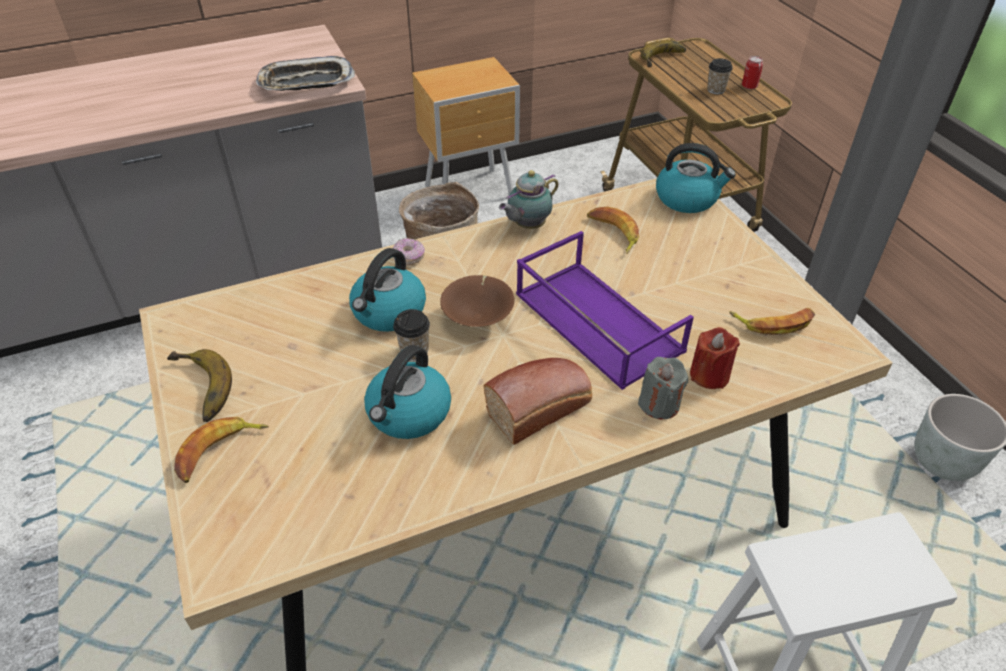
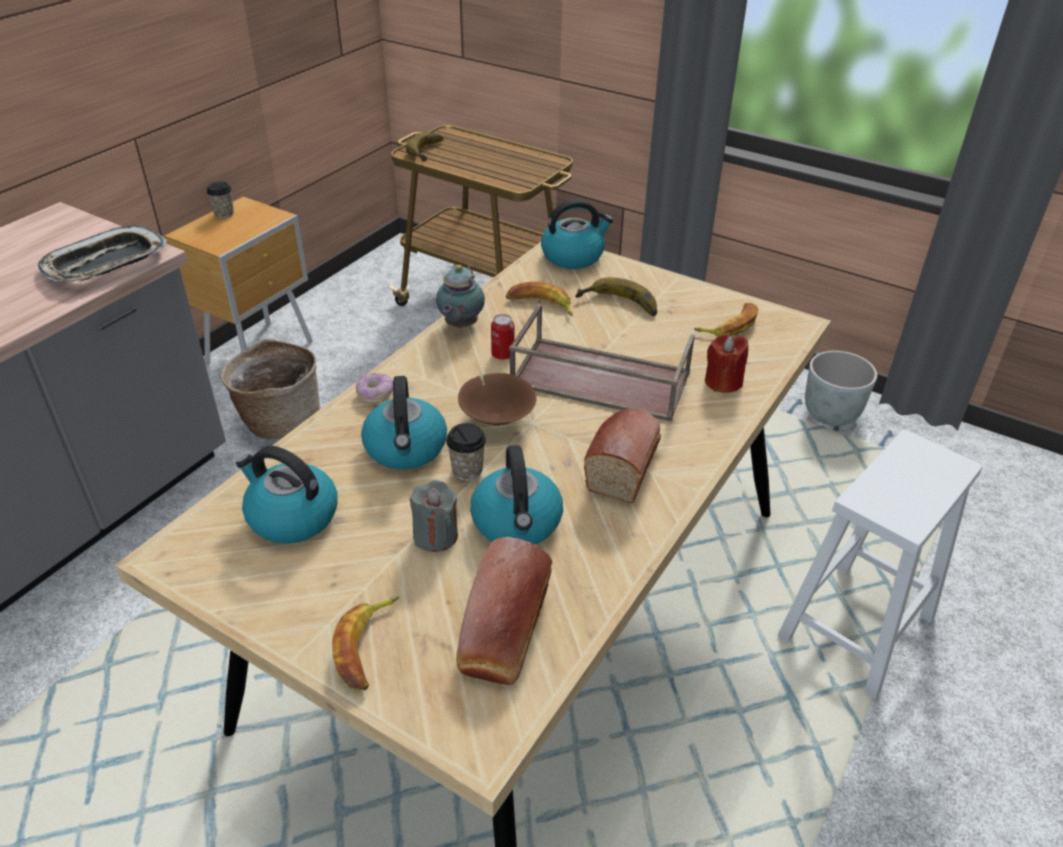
camera: 35 degrees left, 5 degrees down
banana [167,349,232,422] -> banana moved to [575,277,657,316]
purple tray [516,231,694,390] -> brown tray [509,304,695,422]
grey candle [638,357,688,419] -> grey candle moved to [410,480,458,552]
cup [707,58,733,94] -> cup moved to [207,181,234,218]
can [742,56,763,89] -> can moved to [491,314,515,360]
none -> kettle [236,446,338,544]
none -> bread [456,537,552,685]

